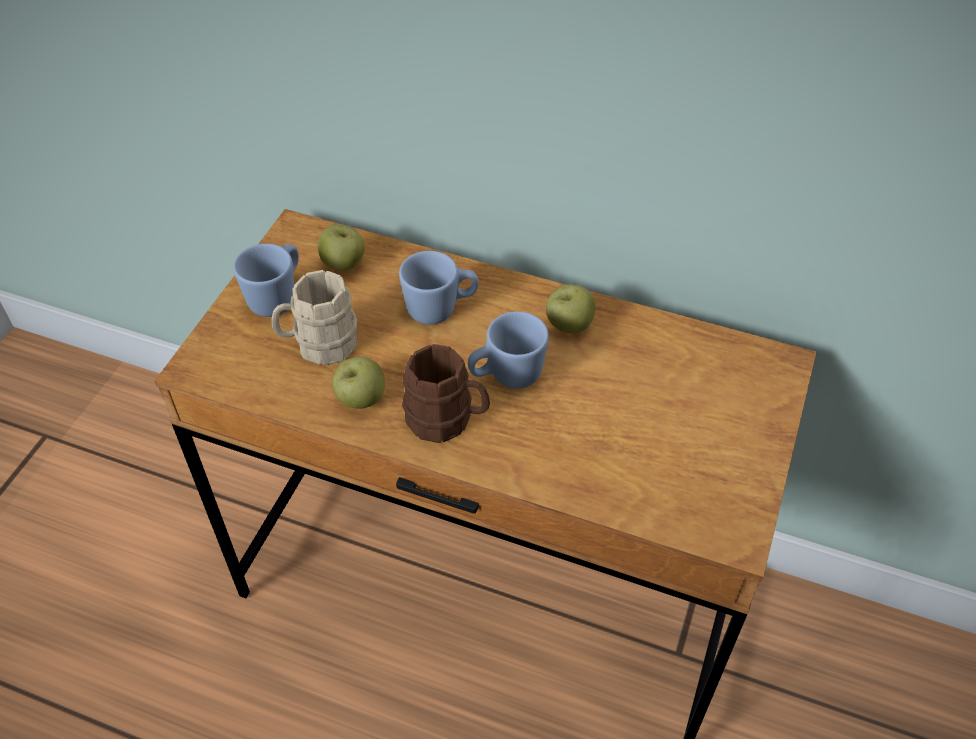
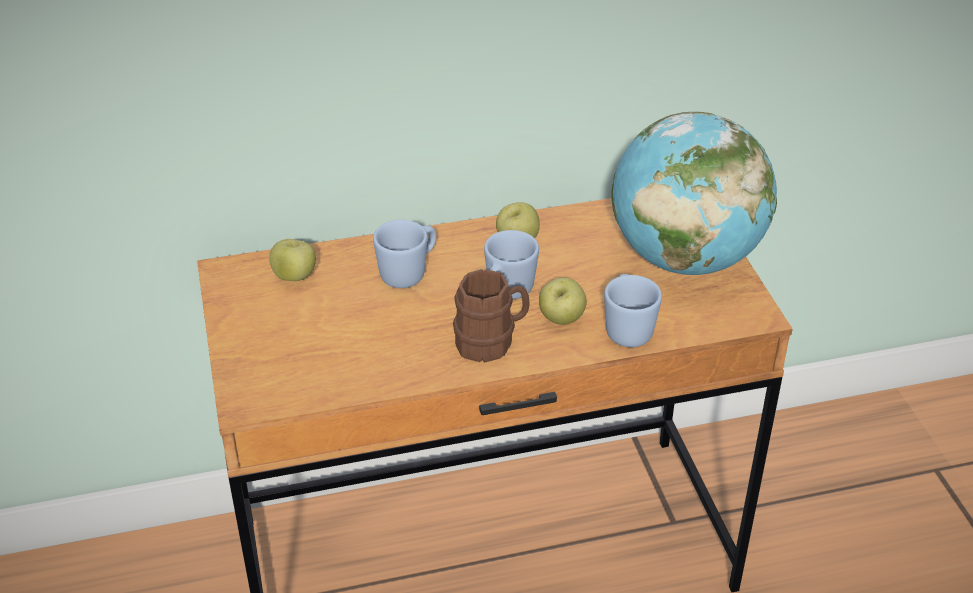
camera: 35 degrees left, 10 degrees down
blue mug [233,243,299,317] -> blue mug moved to [604,274,662,347]
beige mug [271,270,357,365] -> none
apple [332,357,385,409] -> apple moved to [539,277,587,325]
none -> globe [612,111,777,275]

